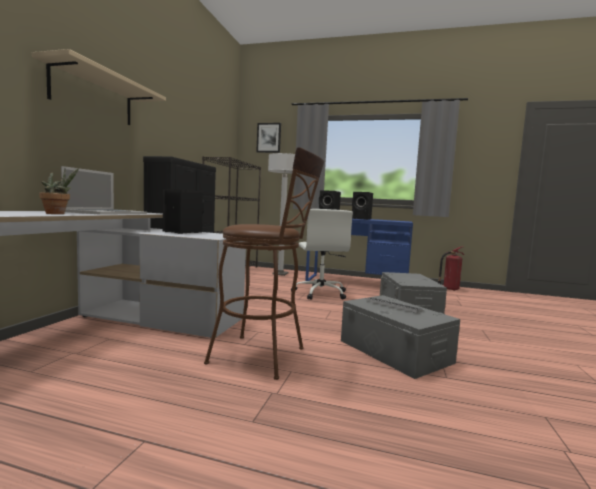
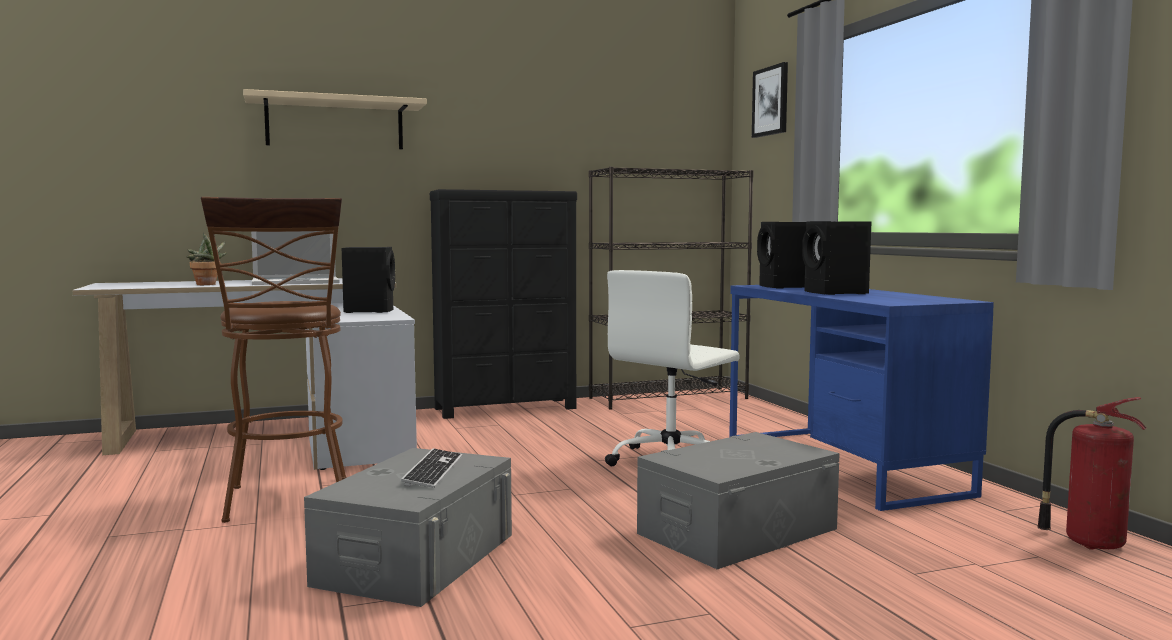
camera: 55 degrees right, 0 degrees up
white floor lamp [268,153,299,276] -> none

